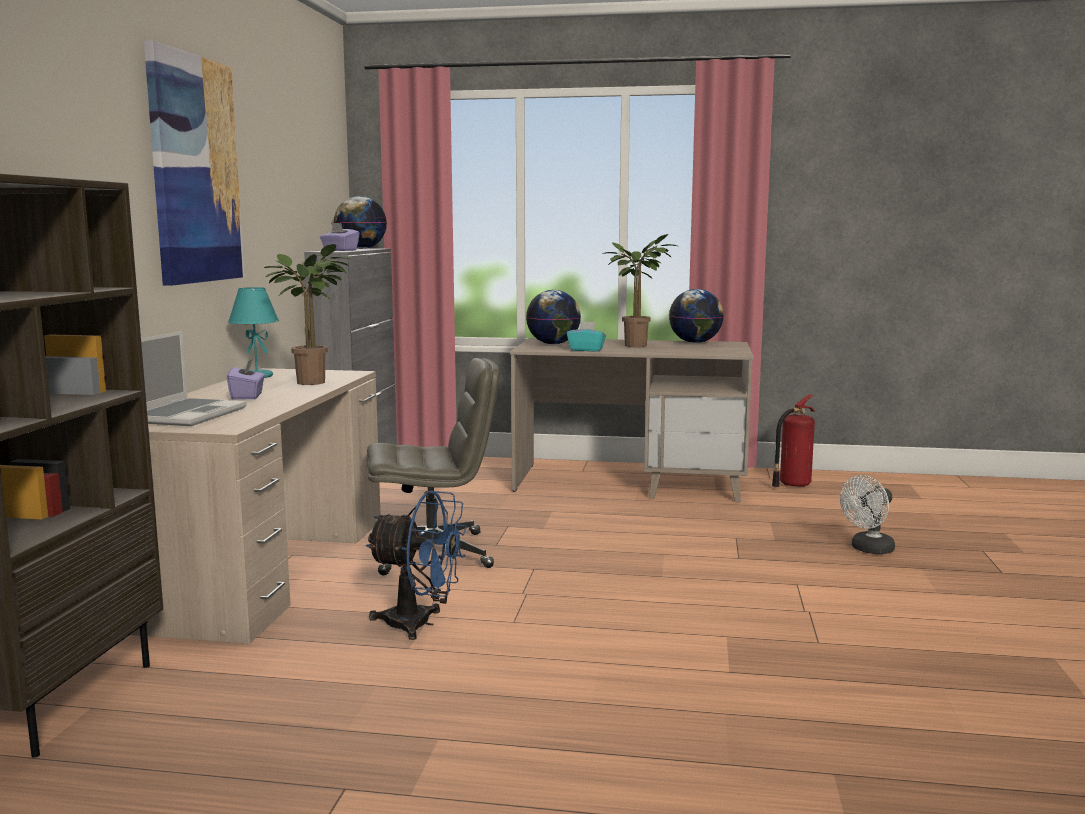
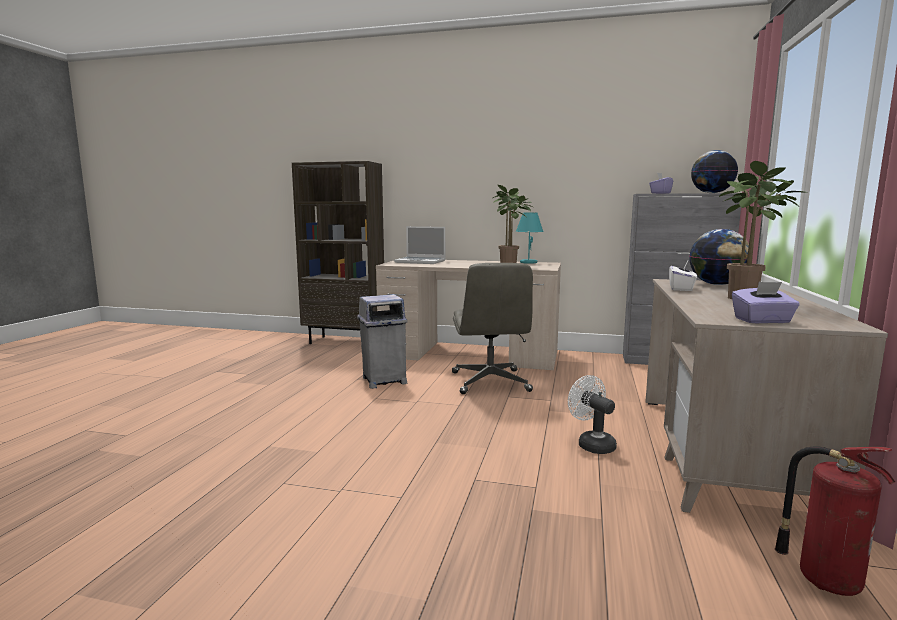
camera: 95 degrees right, 0 degrees up
picture [144,40,244,286] -> none
purple tissue box [227,359,265,400] -> purple tissue box moved to [732,282,800,323]
blue fan [365,491,467,640] -> grey trash can [357,294,408,389]
turquoise tissue box [567,321,606,351] -> white tissue box [669,261,697,291]
globe [669,289,724,343] -> none
white fan [840,475,895,554] -> white fan moved to [568,375,617,454]

